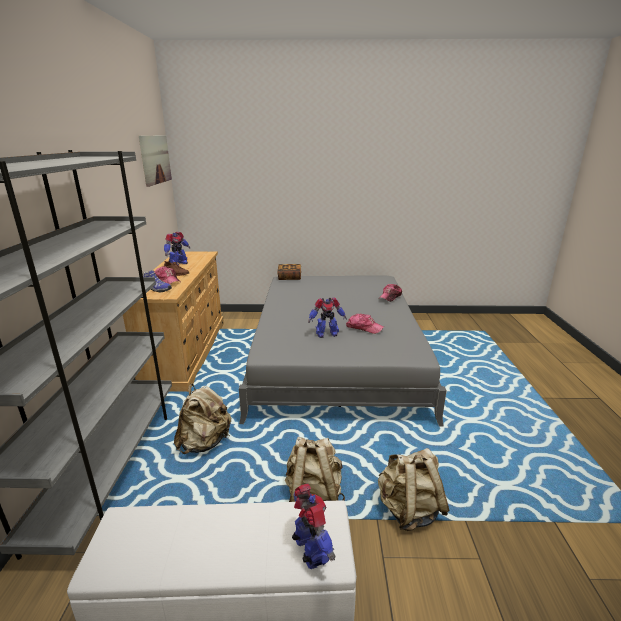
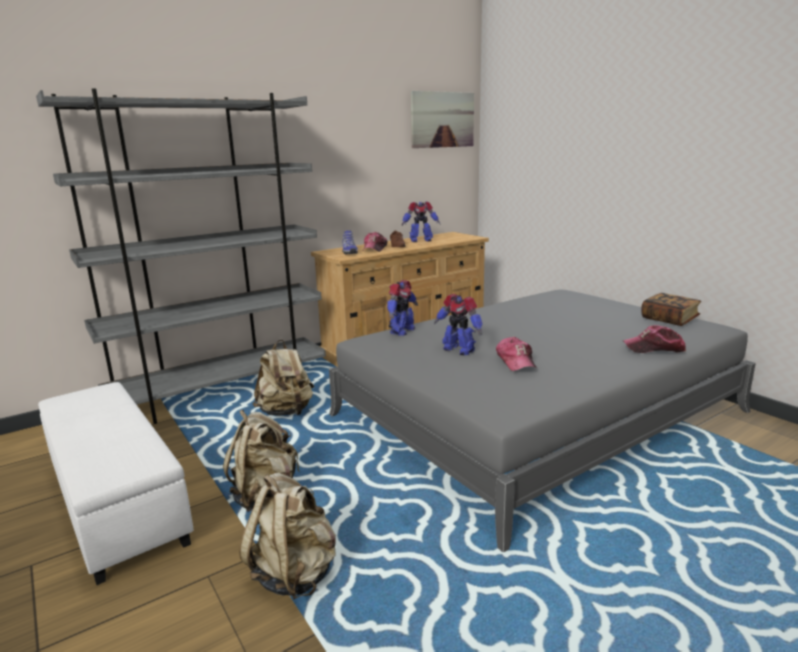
camera: 55 degrees right, 5 degrees down
book [277,264,301,280] -> book moved to [641,293,701,326]
toy robot [292,484,335,569] -> toy robot moved to [387,280,418,336]

